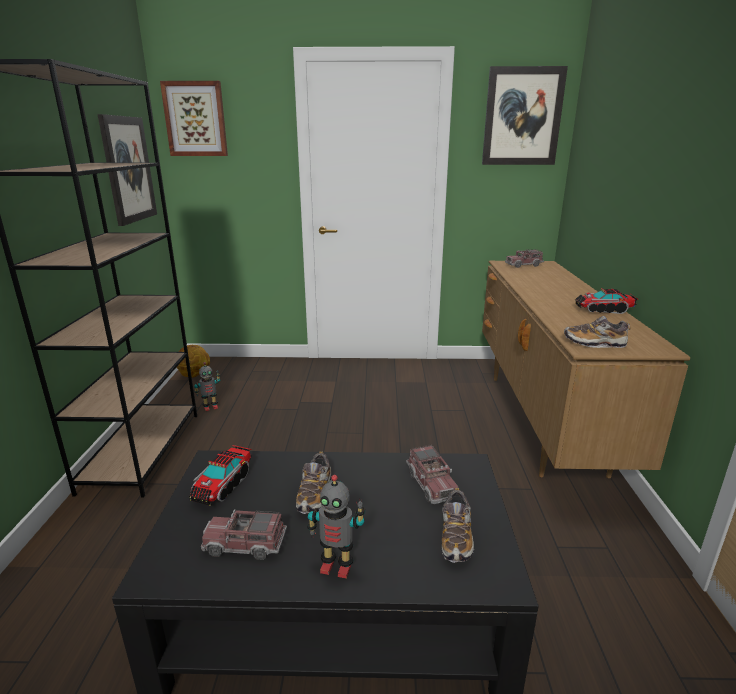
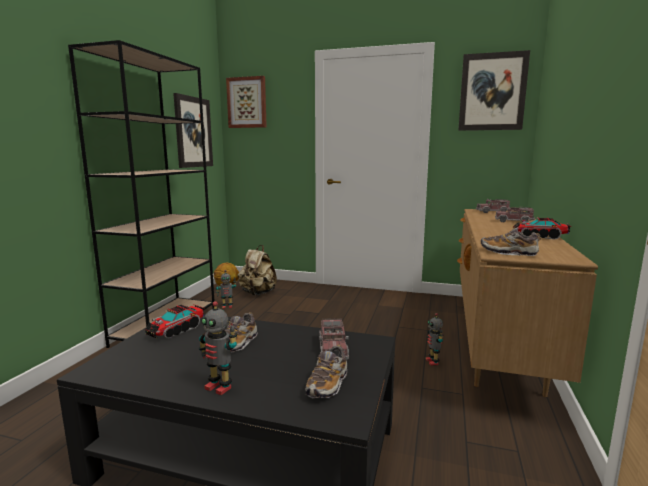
camera: 15 degrees right, 10 degrees down
toy truck [201,510,287,560] -> toy truck moved to [495,206,535,222]
none -> beige backpack [238,245,277,295]
none -> toy robot [426,313,444,366]

